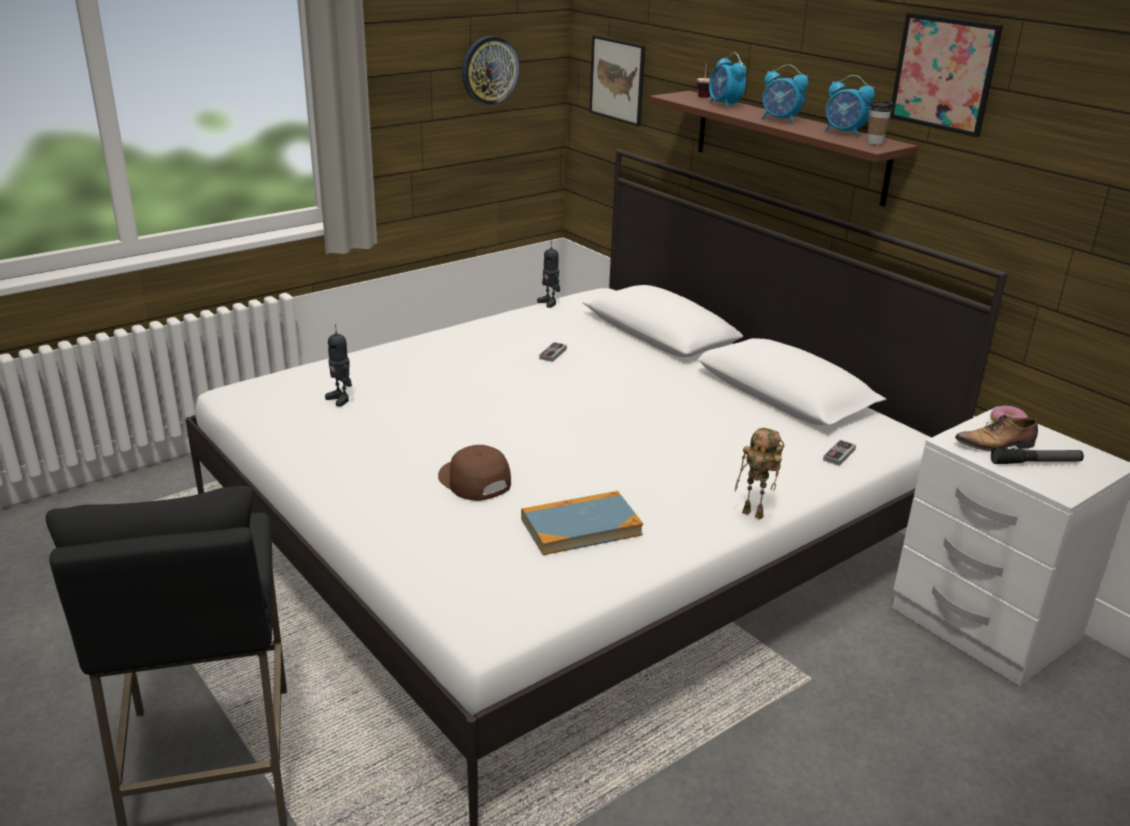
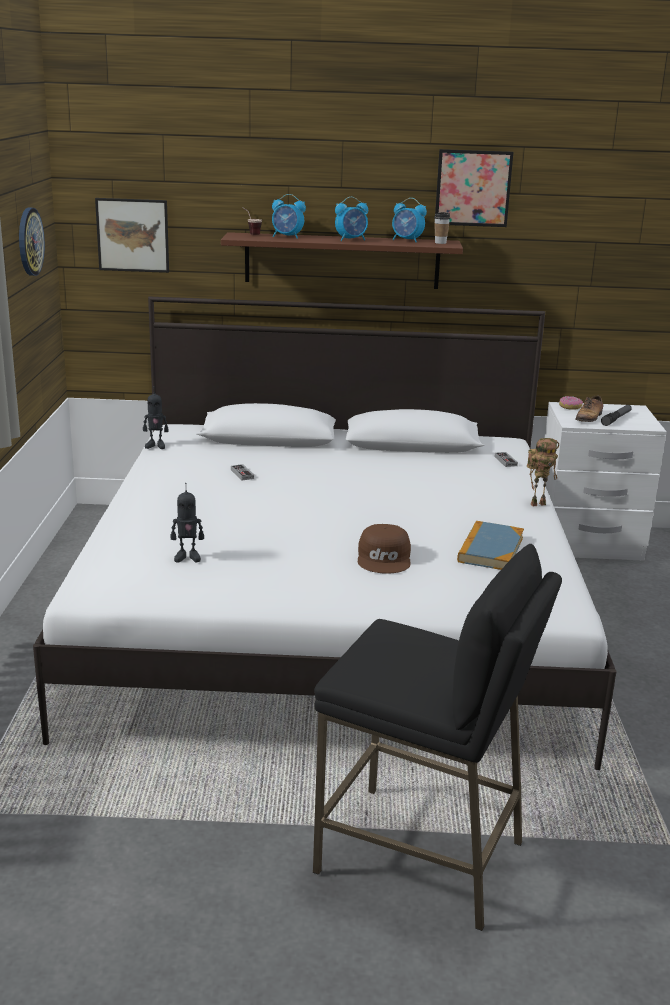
camera: 50 degrees left, 5 degrees down
brown cap [438,445,511,501] -> brown cap turned 90 degrees counterclockwise [358,524,411,574]
alarm clock [824,75,875,137] -> alarm clock turned 45 degrees clockwise [392,198,427,242]

